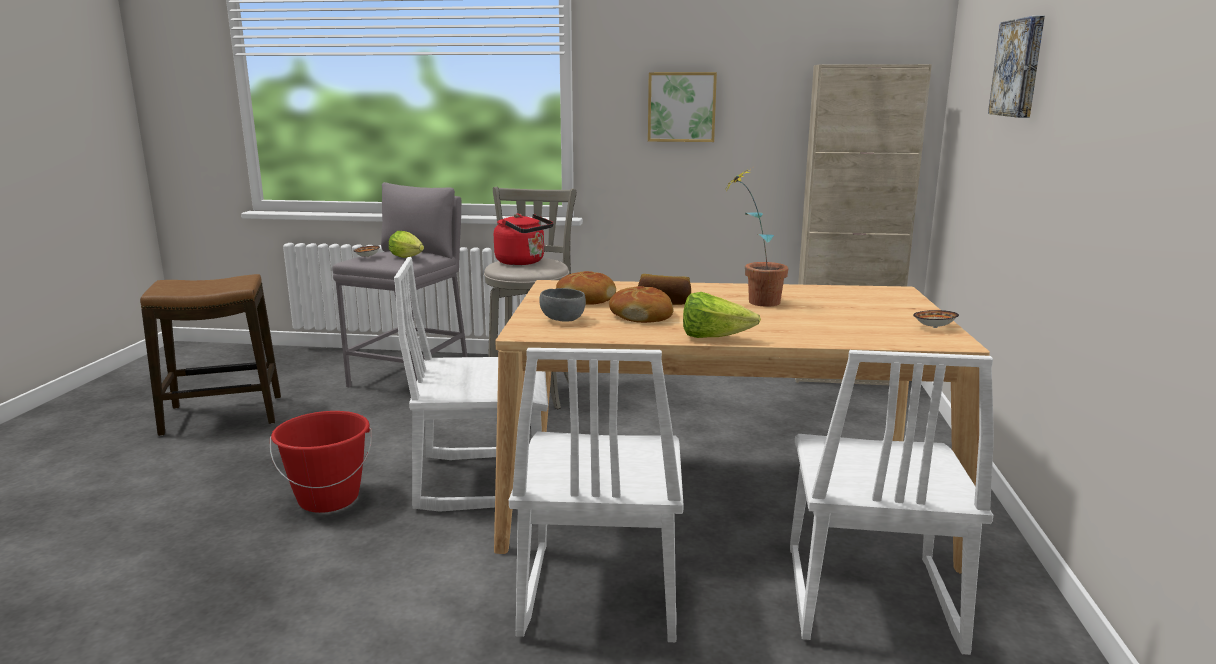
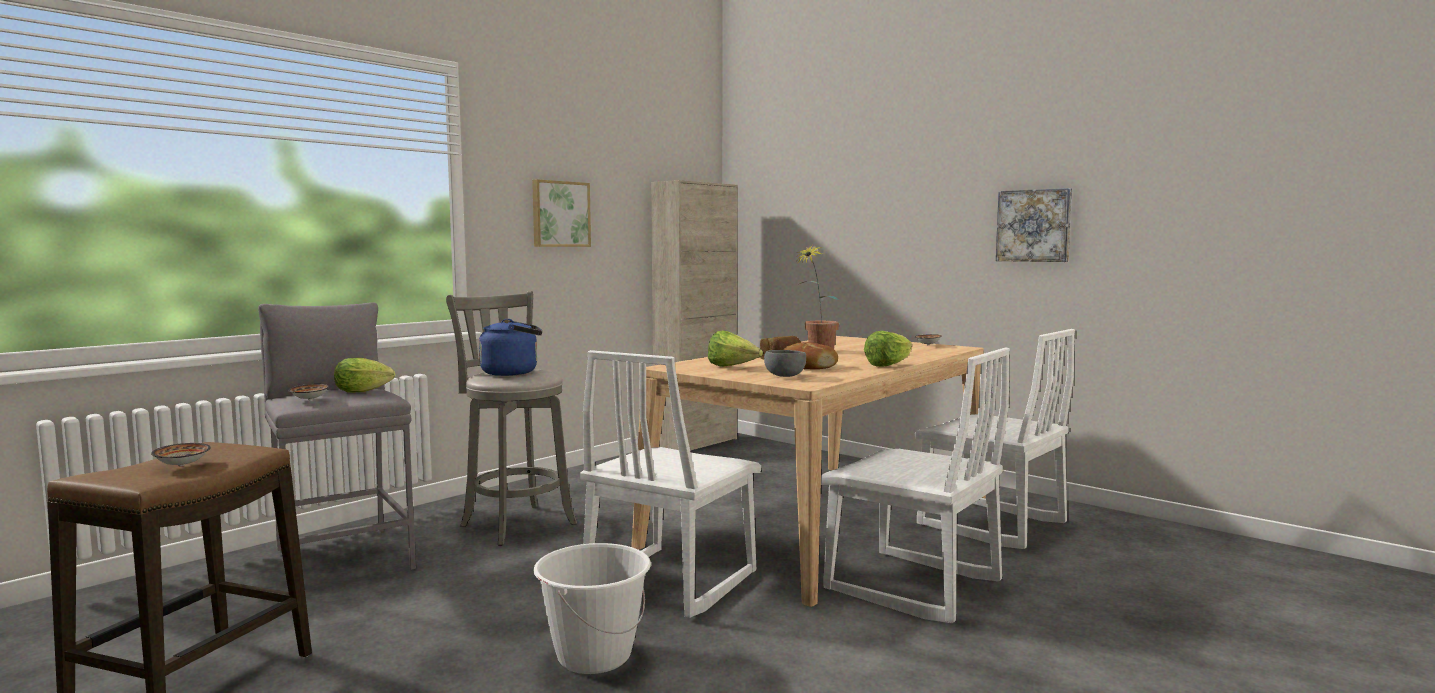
camera: 55 degrees left, 10 degrees down
red bucket [270,411,372,513] -> white bucket [533,543,651,674]
red kettle [494,213,554,265] -> blue kettle [479,319,542,376]
bread [556,271,616,305] -> lettuce [708,330,763,367]
picture [988,16,1045,118] -> picture moved to [996,188,1072,262]
none -> bowl [151,443,211,466]

